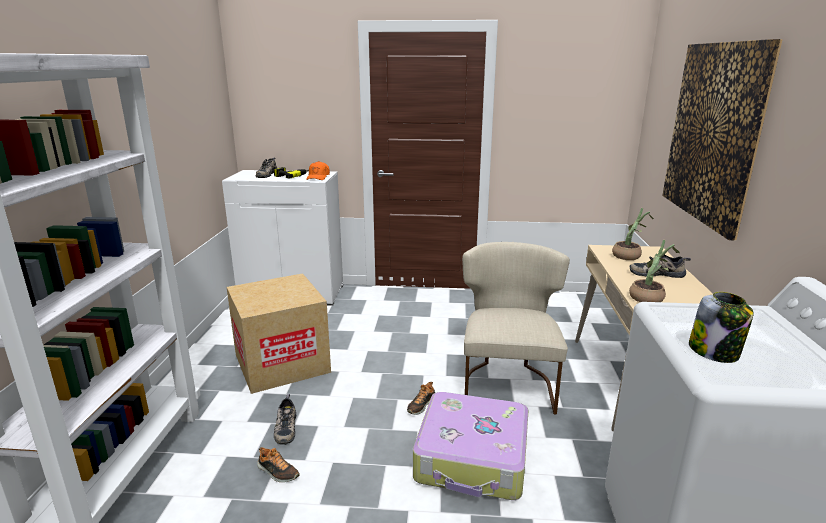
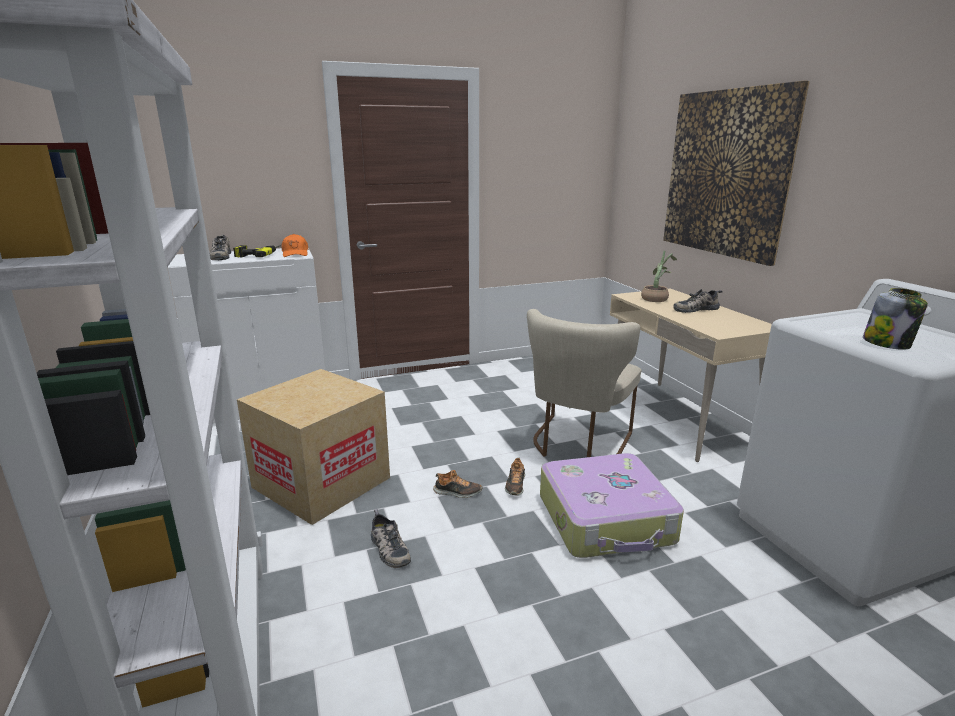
camera: 25 degrees left, 0 degrees up
shoe [257,447,300,482] -> shoe moved to [433,470,482,498]
beige chair [462,242,570,414] -> beige chair turned 135 degrees counterclockwise [527,309,641,457]
potted plant [629,240,680,302] -> none

